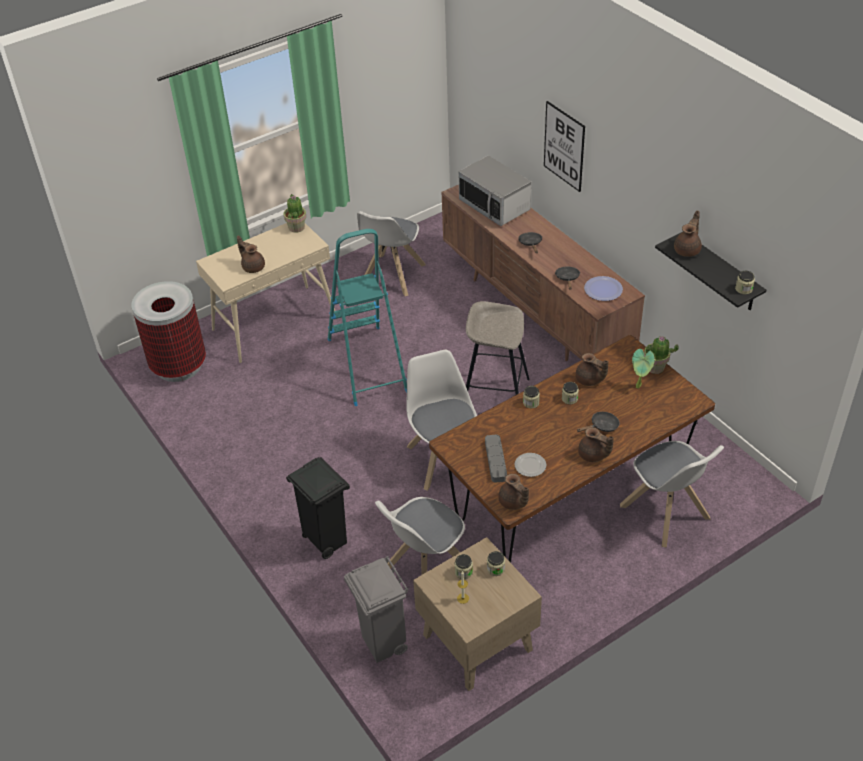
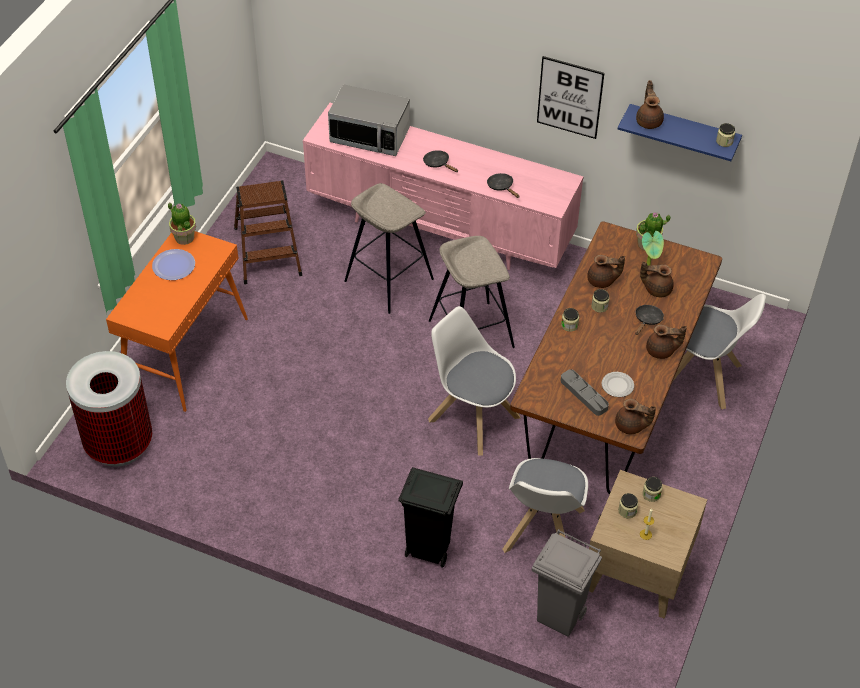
camera: 35 degrees left, 5 degrees up
beige console table [196,223,335,363] -> orange console table [106,231,248,412]
brown teapot [237,236,265,273] -> brown teapot moved to [640,261,674,297]
turquoise step ladder [328,229,407,406] -> none
chair [357,211,426,296] -> brown step ladder [234,180,302,284]
brown cabinet [441,185,645,361] -> pink cabinet [303,103,583,270]
picture [544,101,585,192] -> picture moved to [537,56,605,139]
plate [584,276,623,301] -> plate moved to [152,249,195,280]
black shelf [655,232,766,310] -> blue shelf [618,104,742,161]
none -> grey stool [344,183,434,314]

